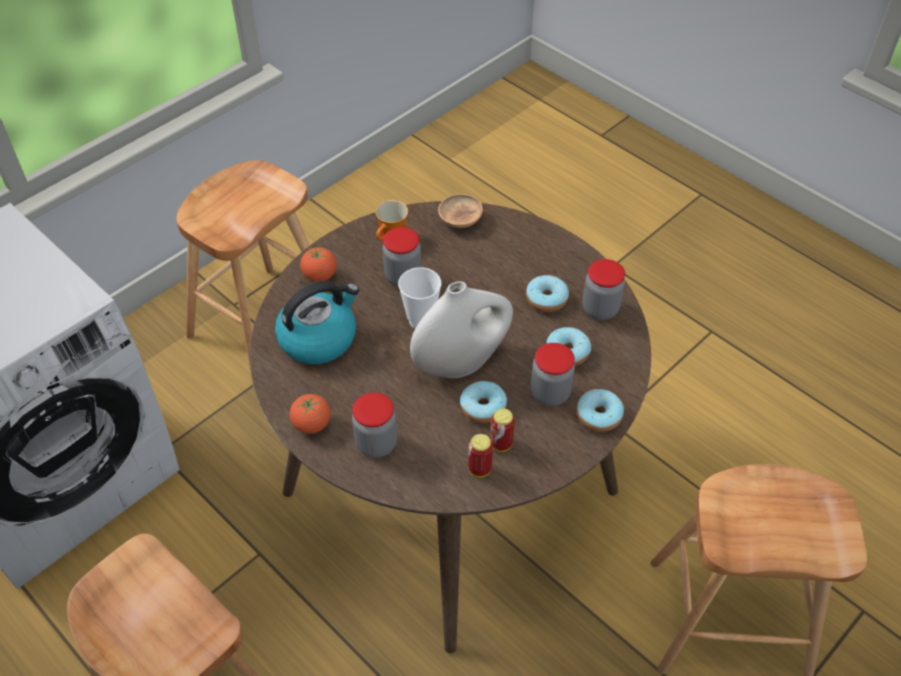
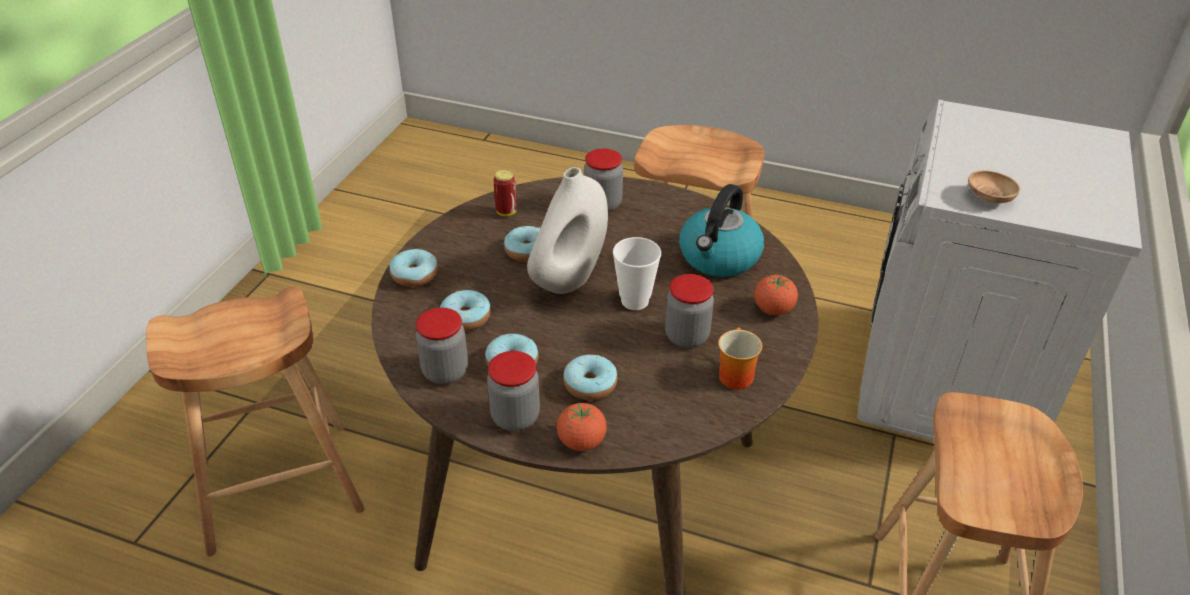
camera: 155 degrees right, 10 degrees down
tomato [290,394,331,434] -> tomato moved to [557,403,607,451]
brown bowl [438,194,483,228] -> brown bowl moved to [968,170,1020,203]
can [490,408,515,452] -> none
jar [531,343,575,406] -> jar moved to [487,351,540,431]
none -> donut [563,355,617,400]

